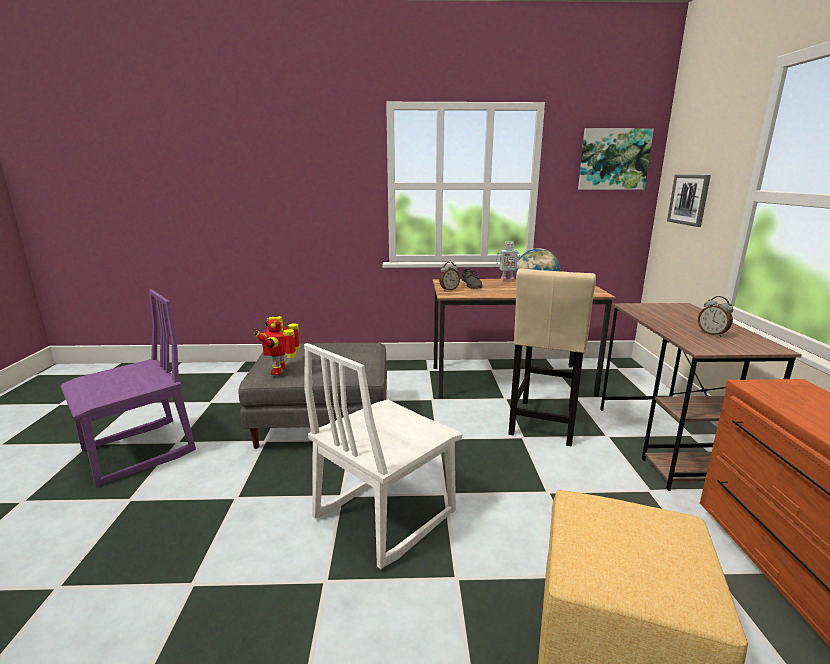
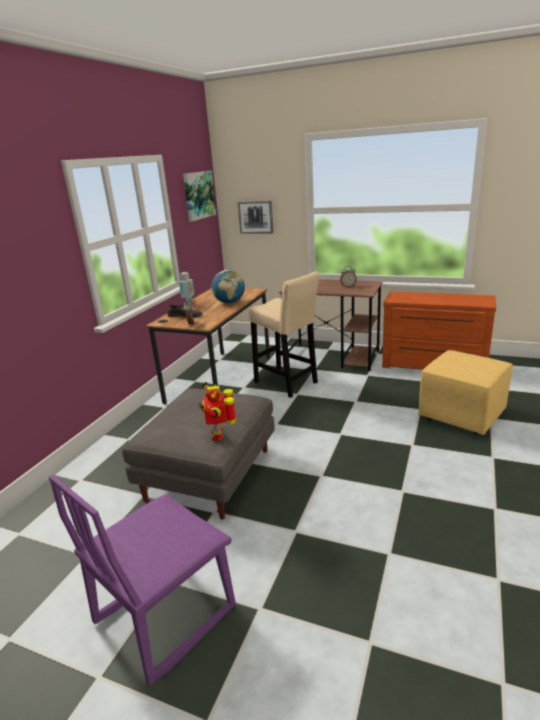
camera: 65 degrees left, 5 degrees up
purple chair [60,290,196,487] -> purple chair turned 120 degrees counterclockwise [49,474,236,686]
toy robot [253,315,300,375] -> toy robot turned 60 degrees clockwise [198,382,236,441]
white chair [304,343,462,569] -> none

